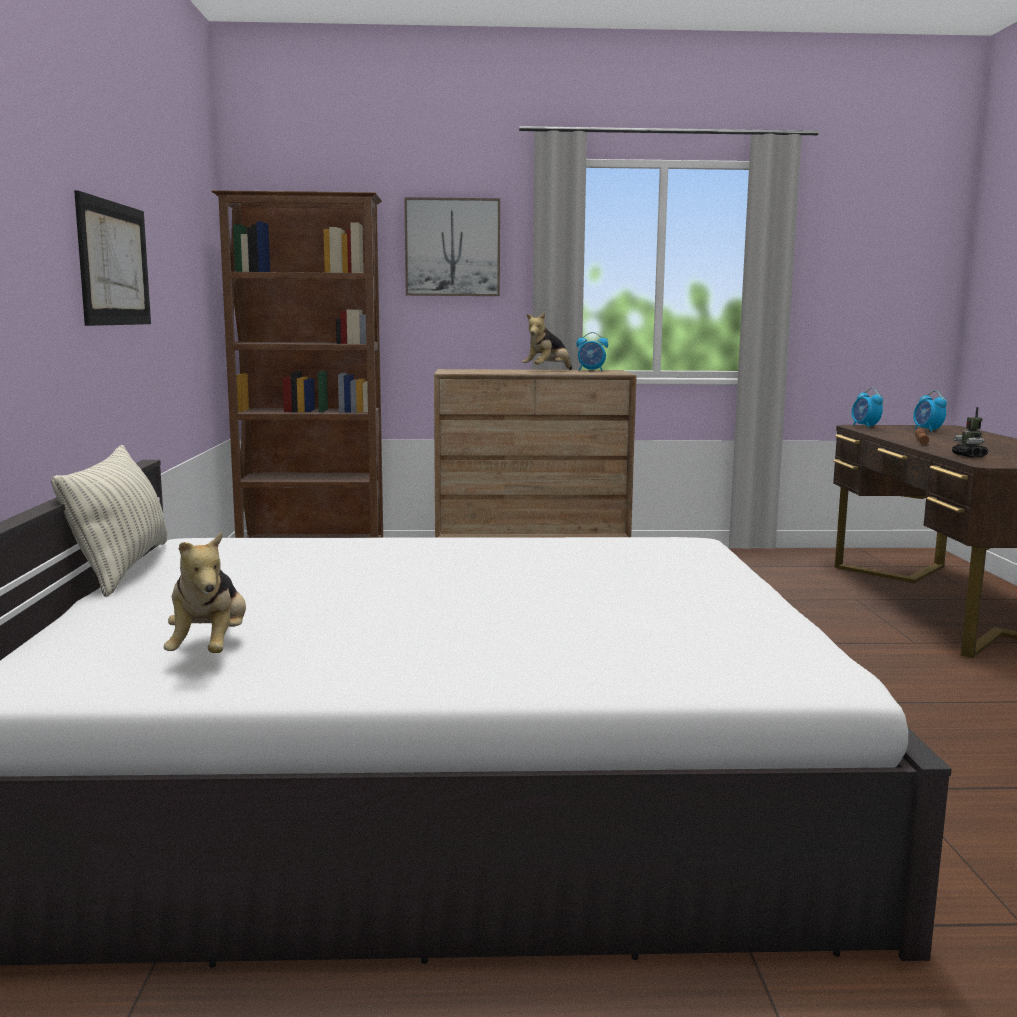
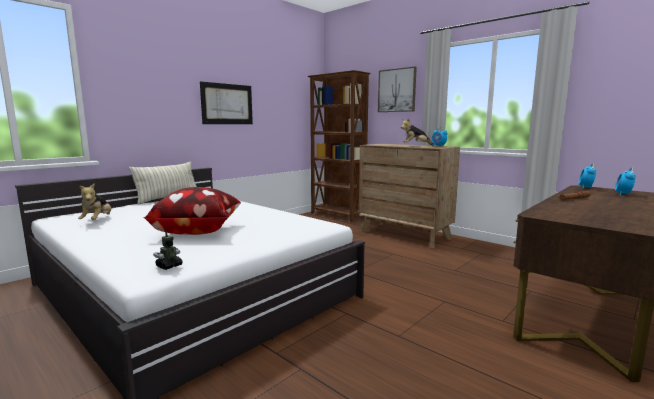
camera: 45 degrees right, 0 degrees up
plush toy [164,532,246,653] -> plush toy turned 45 degrees counterclockwise [78,184,111,220]
toy robot [952,407,988,458] -> toy robot moved to [153,229,182,270]
none -> pillow [143,187,241,235]

